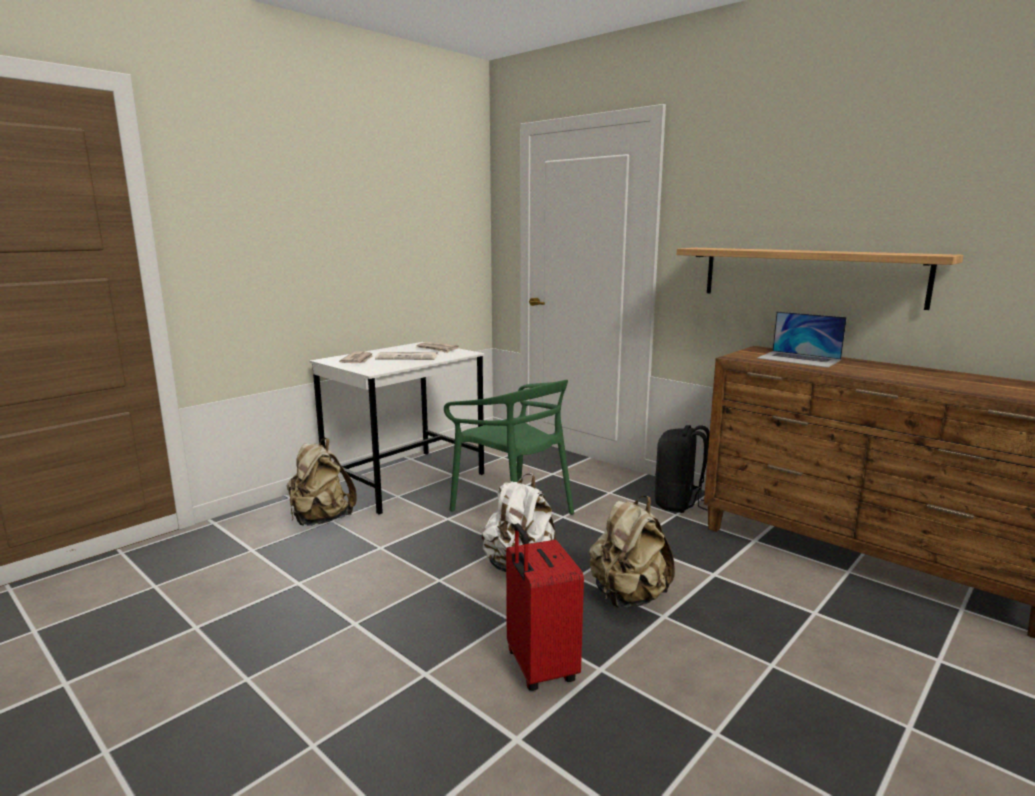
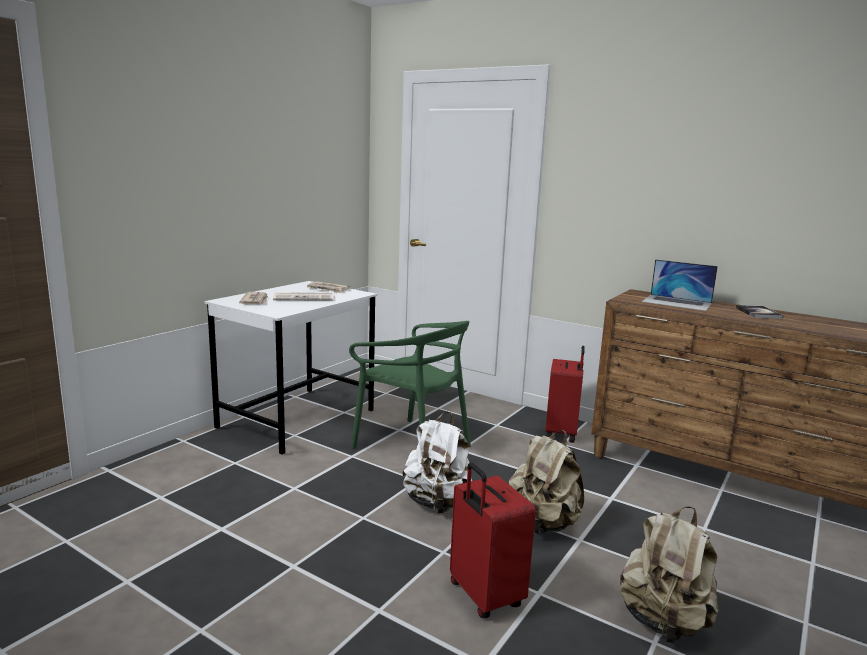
camera: 10 degrees left, 0 degrees up
beige backpack [287,438,357,526] -> beige backpack moved to [620,507,719,644]
black backpack [655,425,710,513] -> red suitcase [545,346,585,443]
shelf [677,248,963,310] -> none
none -> book [736,305,784,319]

